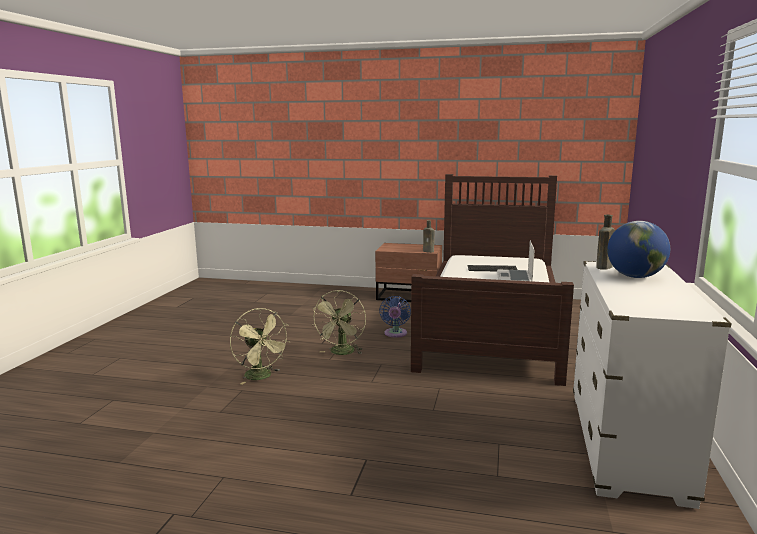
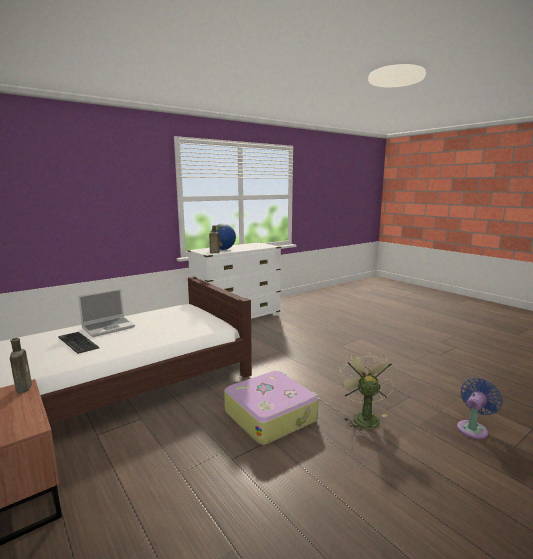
camera: 140 degrees left, 0 degrees up
green fan [312,290,366,355] -> suitcase [224,371,319,445]
blue fan [379,296,411,337] -> blue fan moved to [457,378,503,439]

